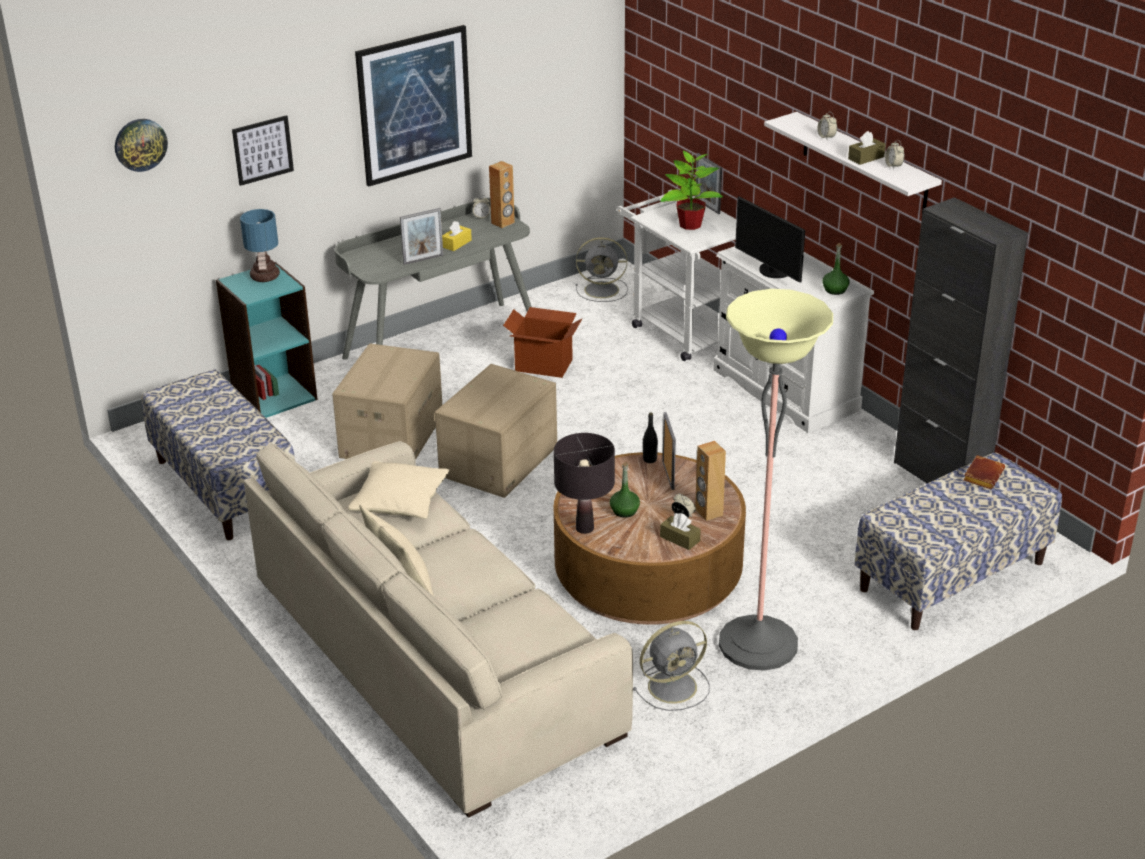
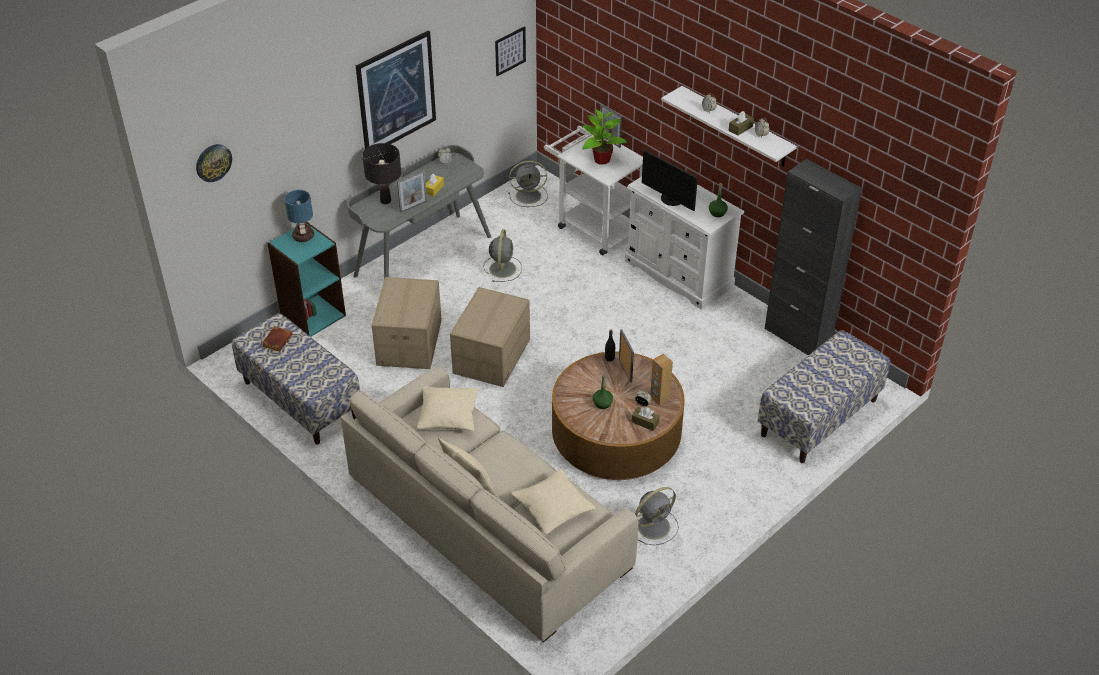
camera: 10 degrees left, 10 degrees up
picture [232,115,294,186] -> picture moved to [495,27,526,76]
brown speaker [489,161,515,228] -> none
cardboard box [503,307,583,378] -> grey fan [483,229,522,282]
black table lamp [554,433,615,534] -> black table lamp moved to [362,143,401,204]
floor lamp [719,289,833,671] -> none
brown book [963,455,1005,489] -> brown book moved to [262,326,293,352]
none -> beige pillow [511,469,596,534]

